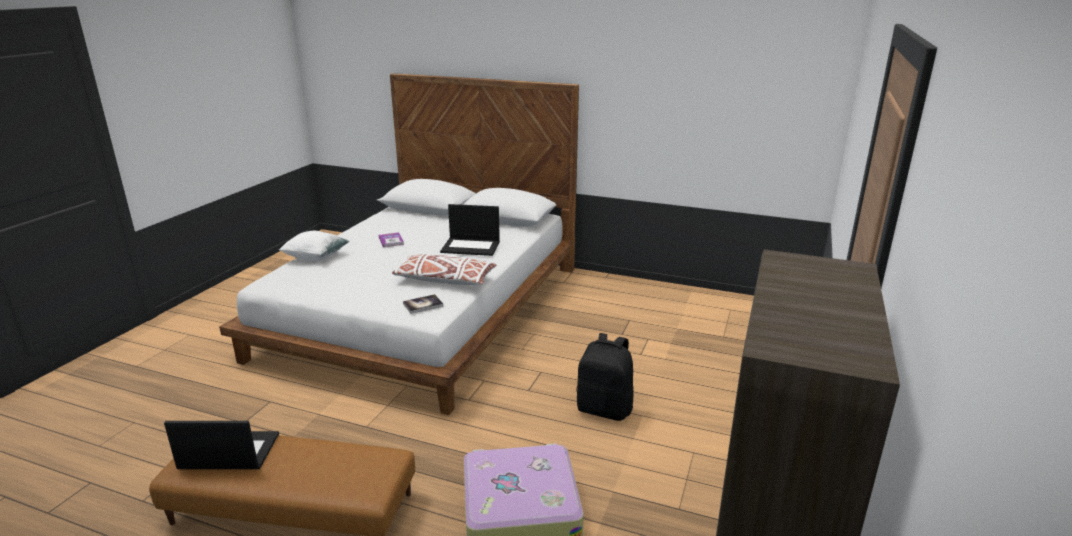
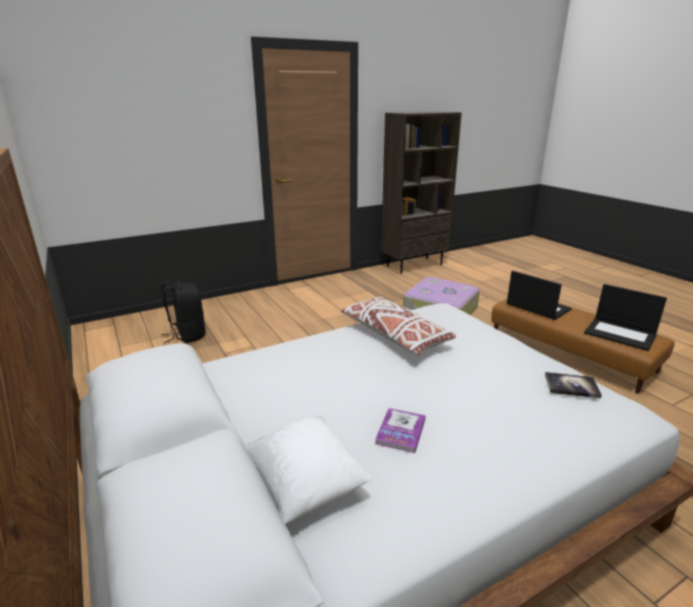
camera: 140 degrees left, 0 degrees up
white pillow [279,231,350,261] -> white pillow moved to [245,416,372,524]
book [403,294,444,314] -> book moved to [545,372,602,398]
laptop [440,204,500,256] -> laptop moved to [507,271,572,320]
black backpack [576,333,634,421] -> black backpack moved to [161,280,205,343]

